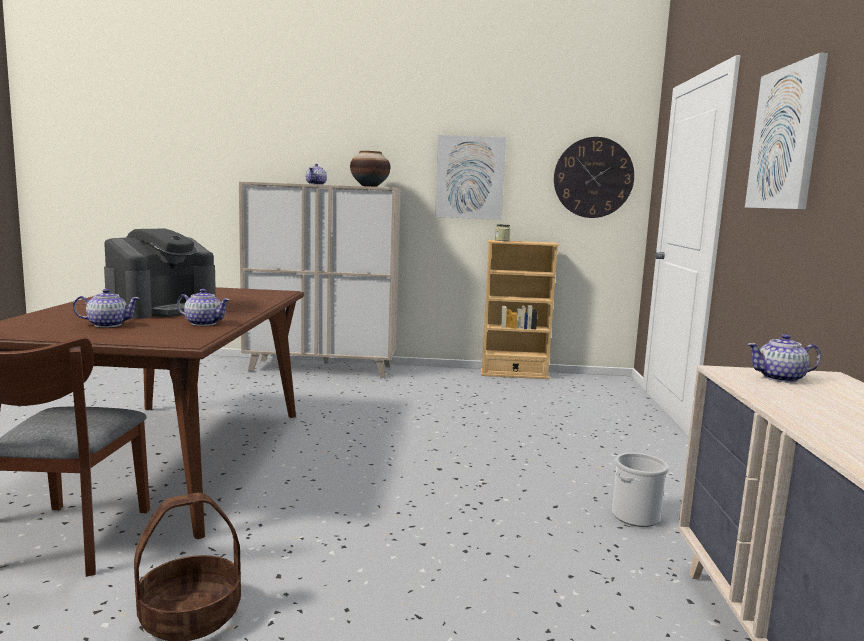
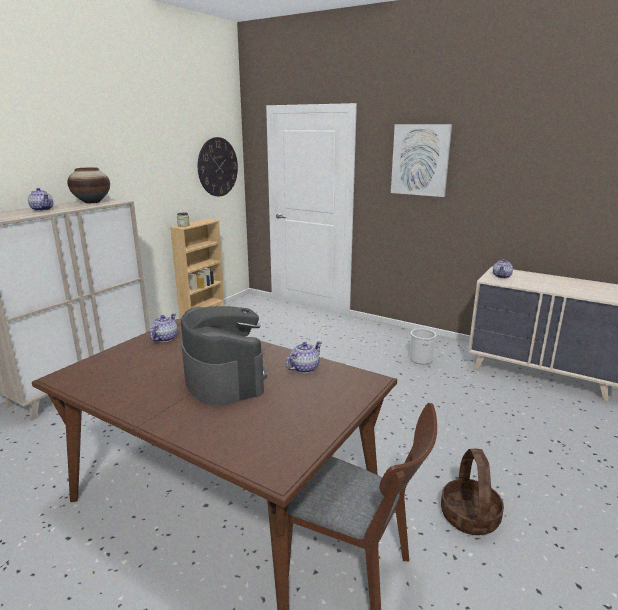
camera: 60 degrees left, 10 degrees up
teapot [73,289,140,327] -> teapot moved to [150,314,178,342]
picture [435,135,506,220] -> none

